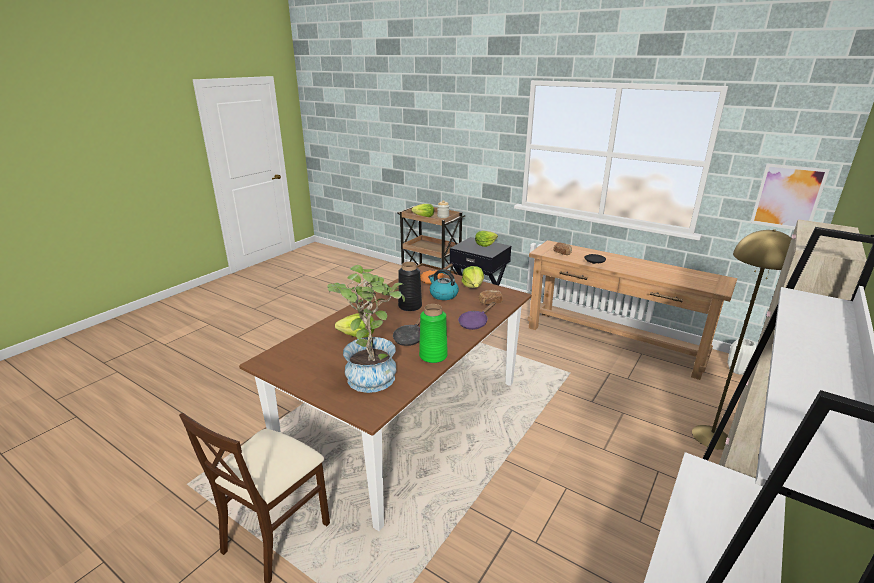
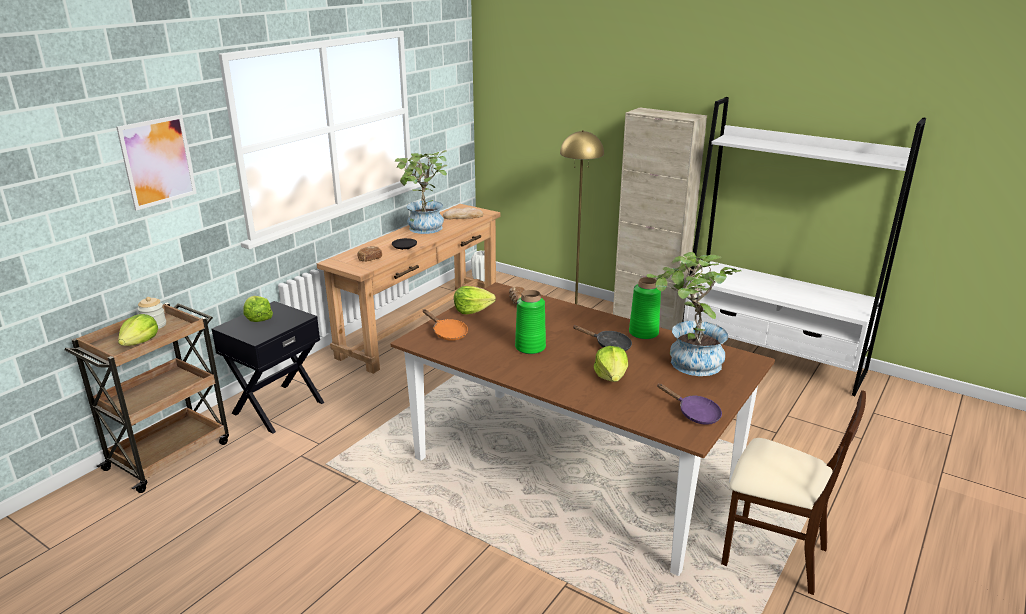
camera: 90 degrees left, 0 degrees up
black vase [398,262,422,311] -> green vase [515,290,546,354]
kettle [428,269,459,300] -> none
purple frying pan [458,302,495,330] -> purple frying pan moved to [657,384,722,425]
picture [750,163,830,229] -> picture moved to [116,115,197,211]
none -> potted plant [395,150,447,234]
none -> bread [443,207,483,219]

